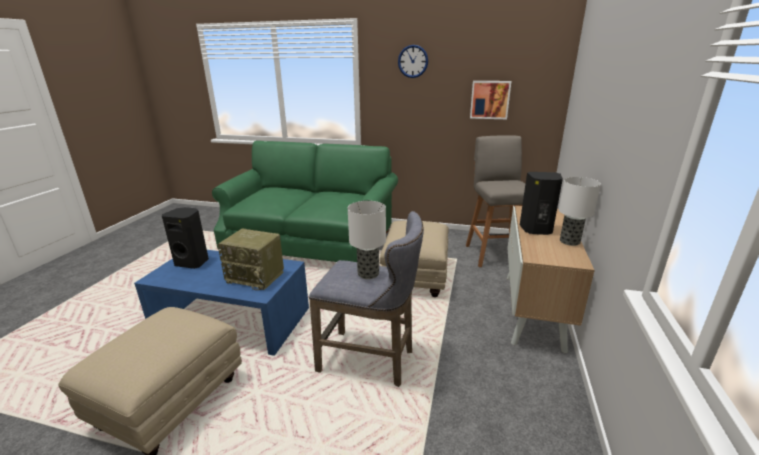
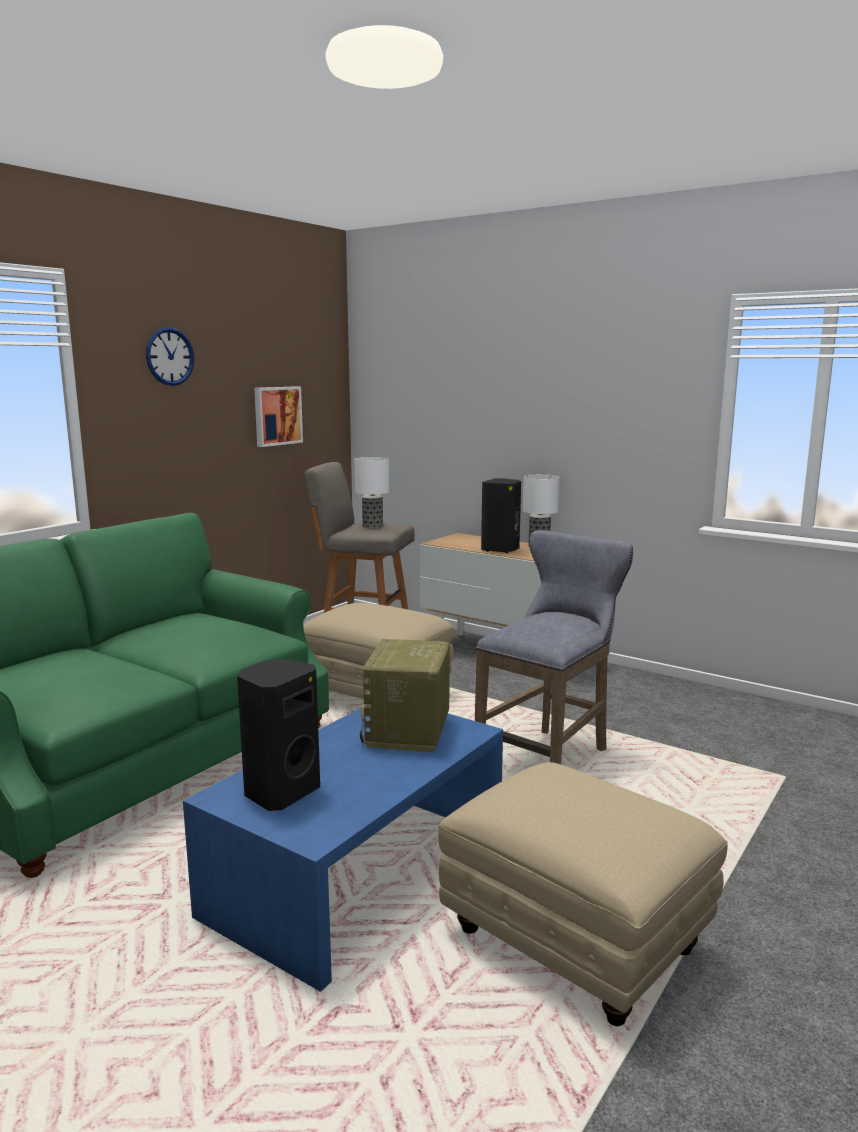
camera: 70 degrees left, 10 degrees down
radio [217,229,284,290] -> radio turned 150 degrees clockwise [360,639,450,753]
table lamp [348,201,386,279] -> table lamp moved to [355,457,389,529]

